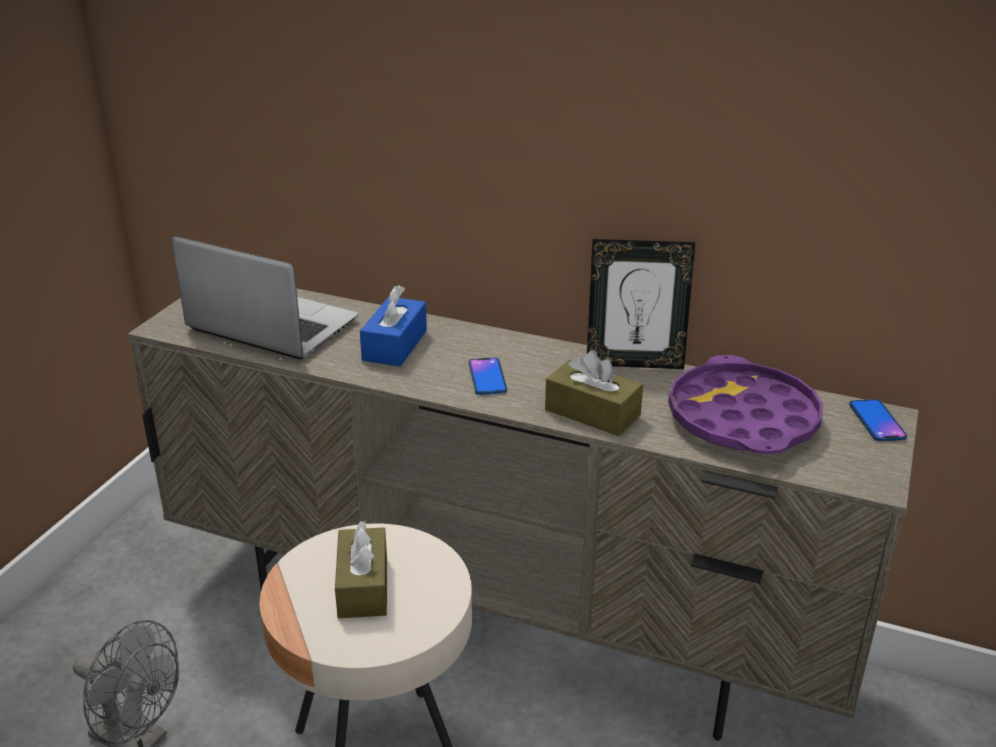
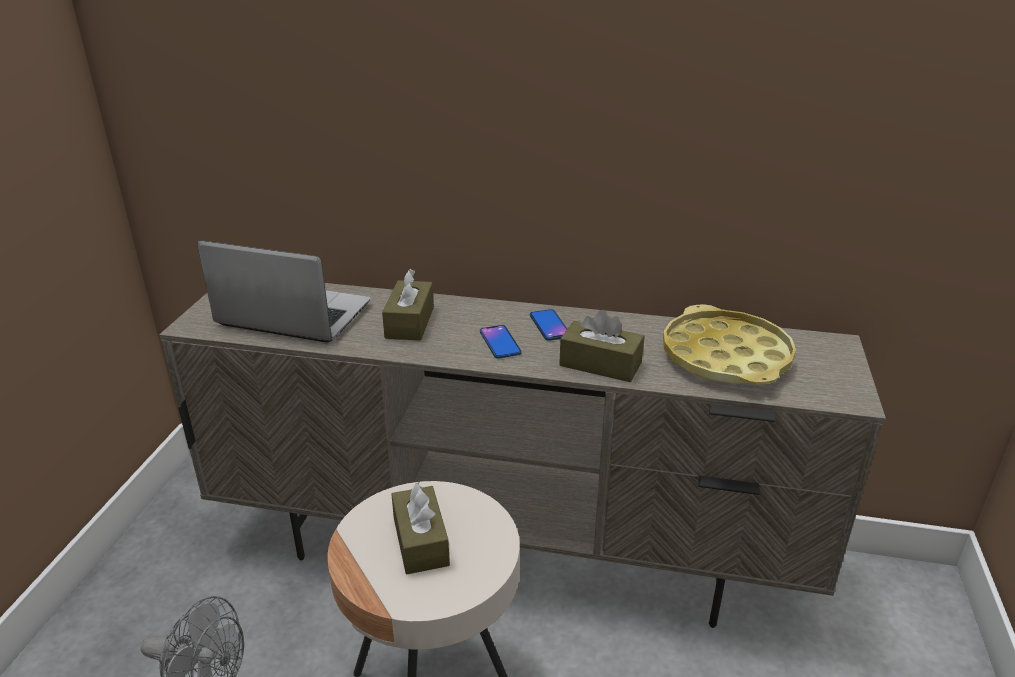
camera: 10 degrees left, 0 degrees up
blue tissue box [360,285,427,366] -> brown tissue box [382,269,434,341]
picture frame [587,239,695,369] -> none
purple tray [668,355,823,454] -> yellow tray [663,304,796,385]
phone [849,399,907,441] -> phone moved to [530,309,567,341]

